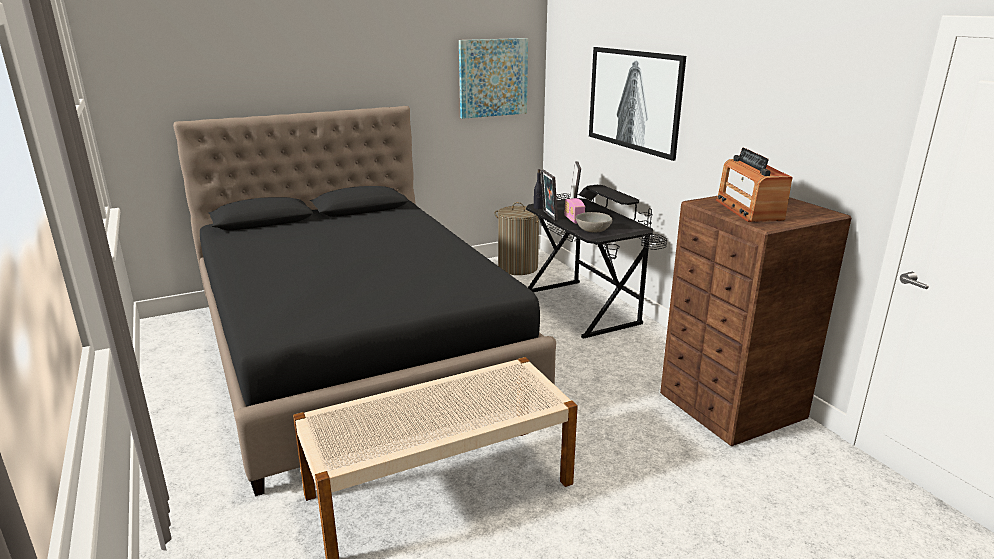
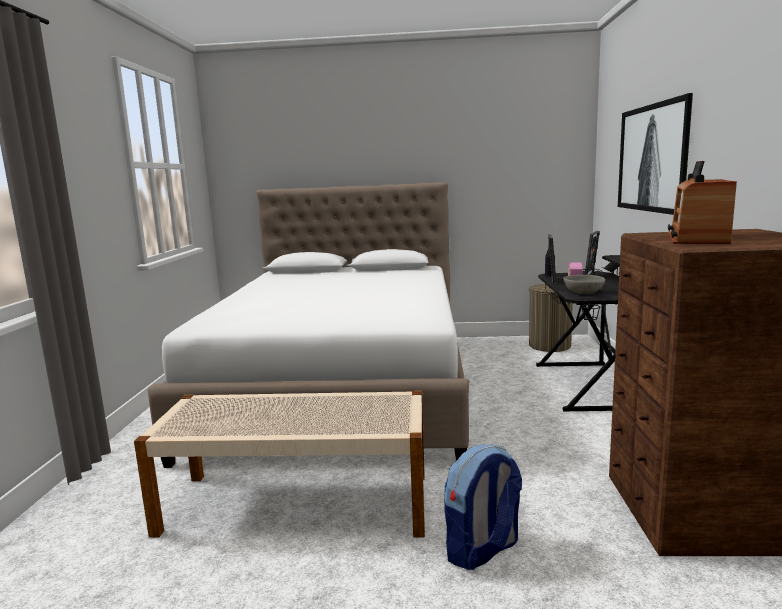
camera: 30 degrees right, 10 degrees down
black bed [173,106,556,496] -> white bed [148,182,470,468]
picture [459,38,528,119] -> none
none -> backpack [444,444,522,570]

